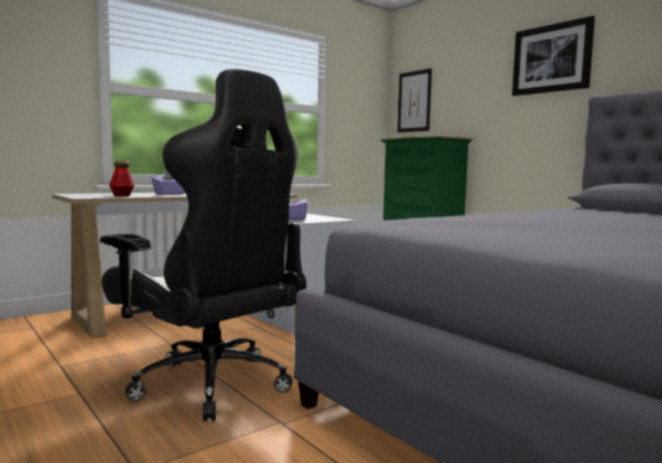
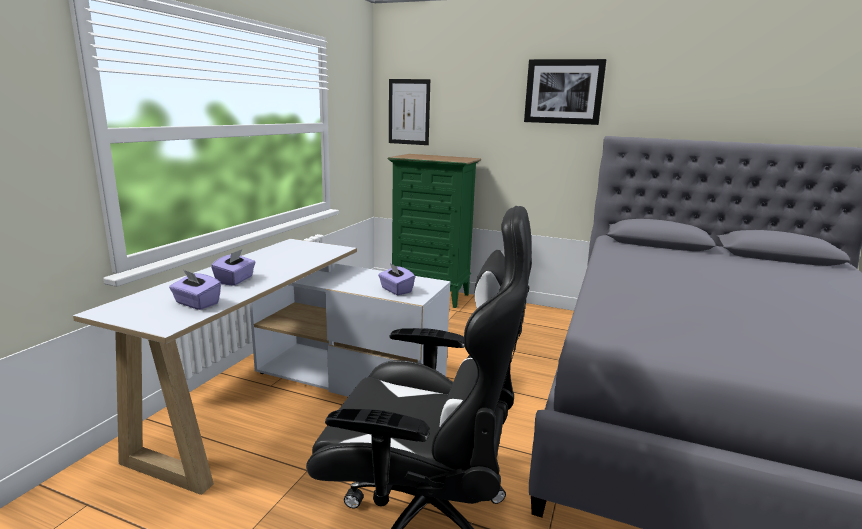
camera: 30 degrees left, 10 degrees up
bottle [109,160,134,196] -> purple tissue box [169,270,221,310]

